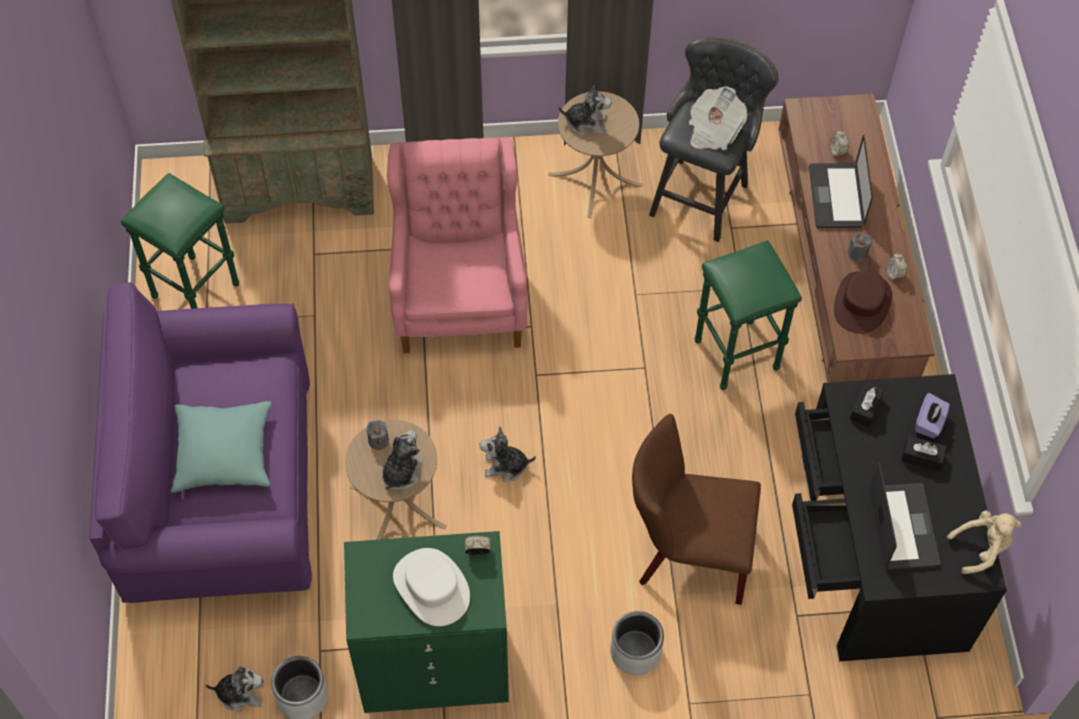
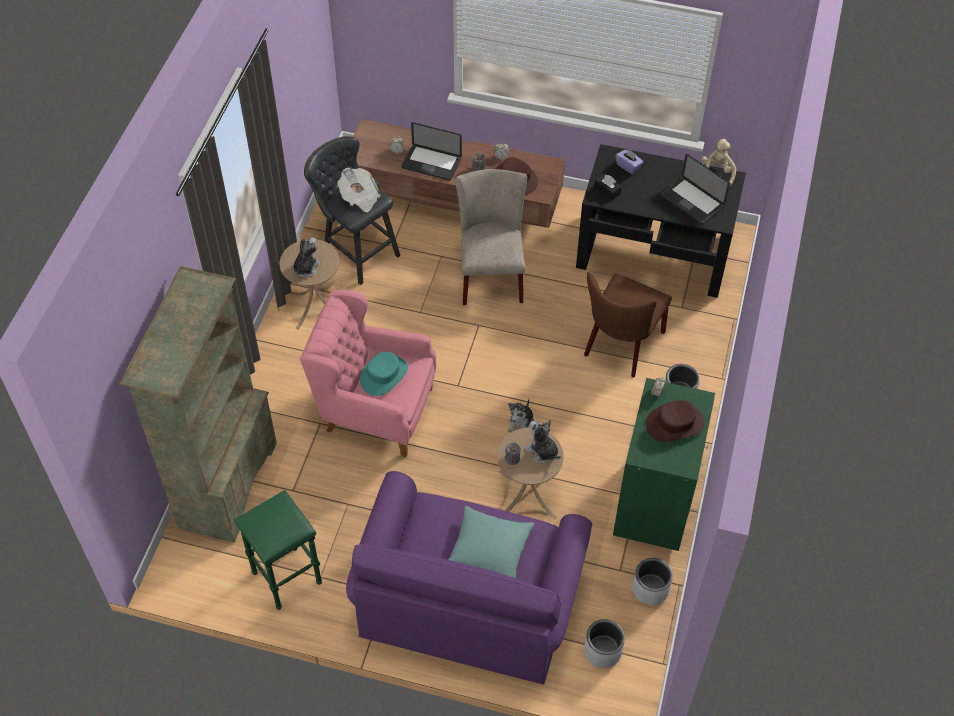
camera: 70 degrees left, 5 degrees down
plush toy [205,667,265,712] -> none
white hat [393,548,470,626] -> brown hat [646,400,705,442]
green stool [695,241,802,390] -> beige chair [455,169,527,305]
laptop [869,462,941,570] -> laptop turned 150 degrees counterclockwise [661,154,730,224]
black tissue box [901,436,947,471] -> none
none -> turquoise hat [360,351,408,396]
none -> grey planter [584,619,625,668]

